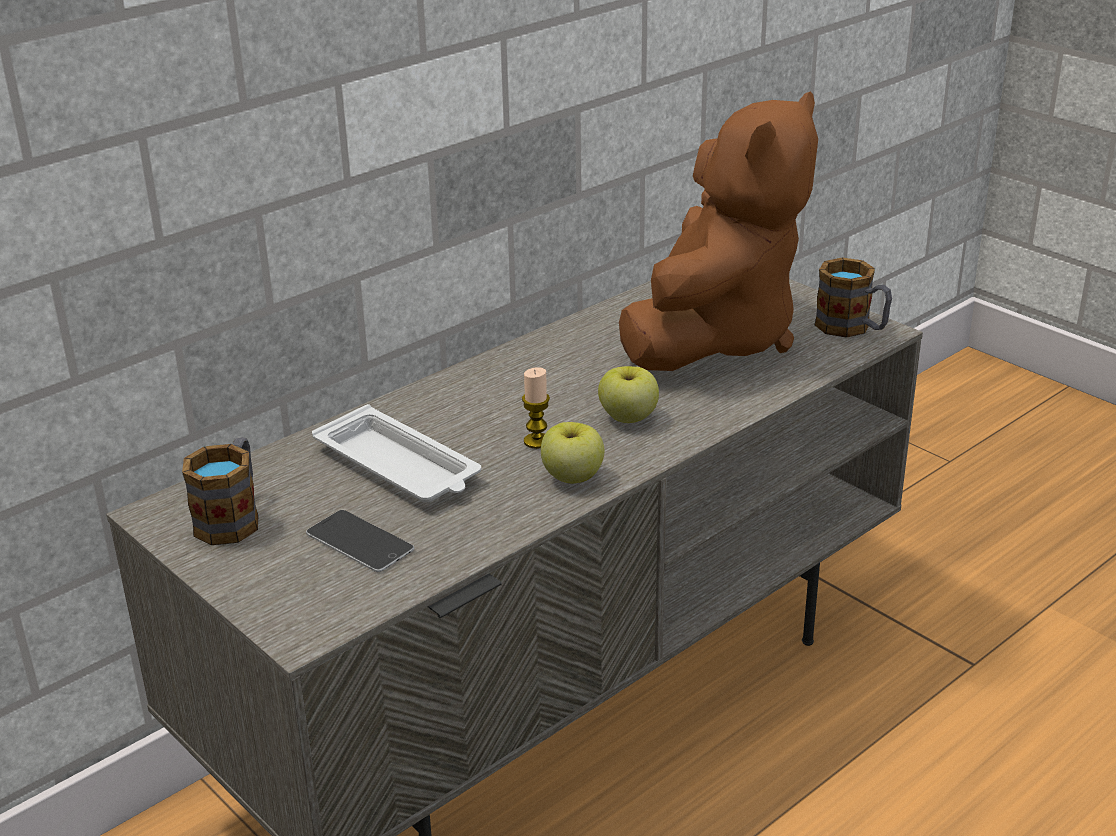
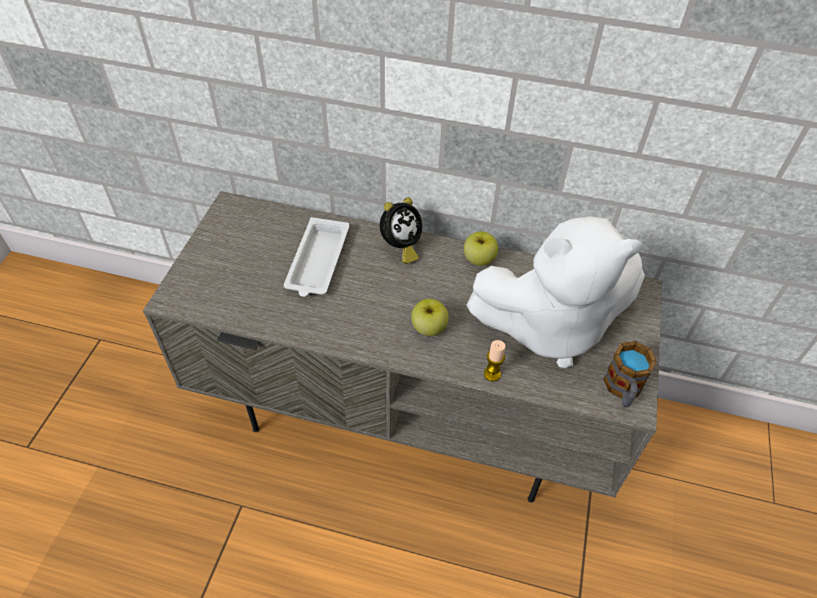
camera: 55 degrees right, 20 degrees up
mug [182,437,259,545] -> none
phone [306,510,414,572] -> none
candle [522,367,550,449] -> candle moved to [484,340,506,381]
apple [541,422,604,483] -> apple moved to [464,232,498,266]
brown plush toy [619,91,818,371] -> white plush toy [466,216,645,368]
none -> alarm clock [380,197,422,264]

